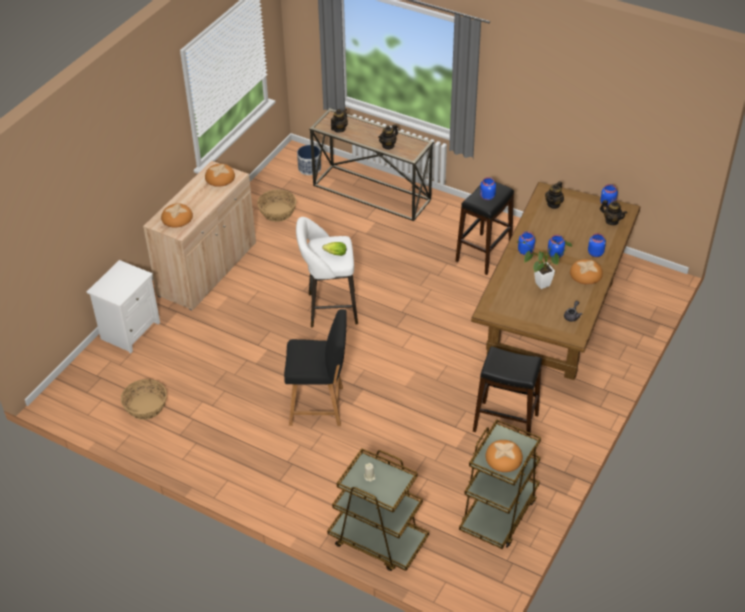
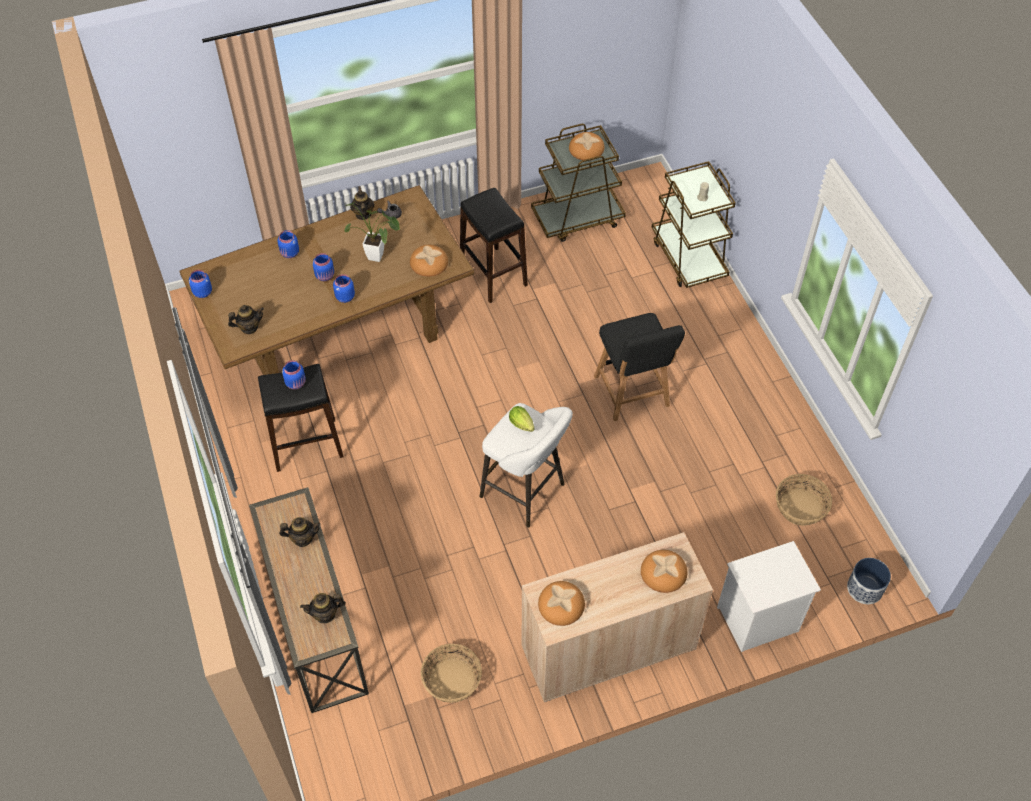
camera: 140 degrees left, 10 degrees up
black chair [284,309,347,426] -> black chair turned 150 degrees counterclockwise [594,313,685,421]
planter [297,145,321,175] -> planter moved to [847,558,891,604]
bread [570,259,603,284] -> bread moved to [410,245,448,277]
teapot [600,200,627,225] -> teapot moved to [350,186,375,220]

